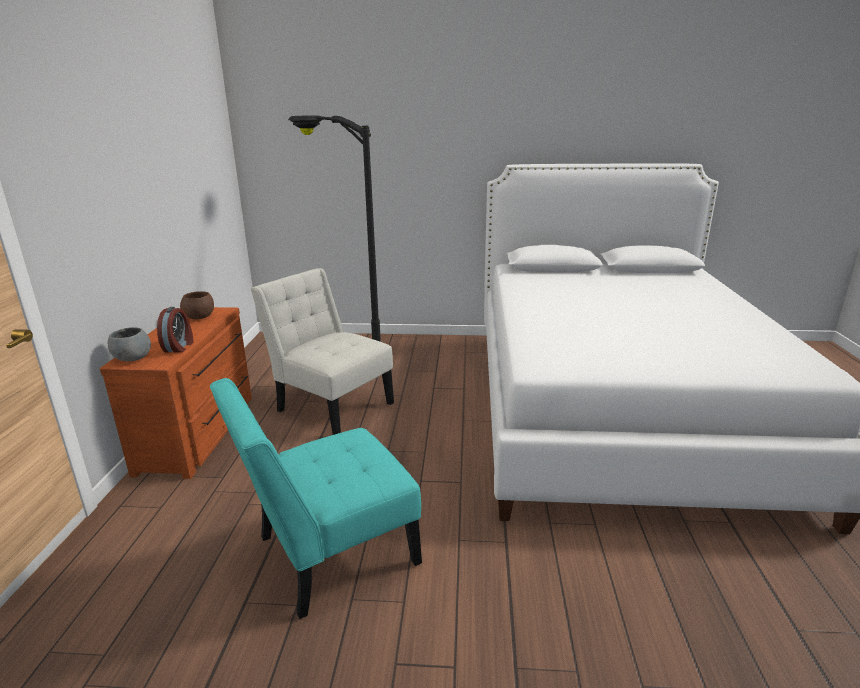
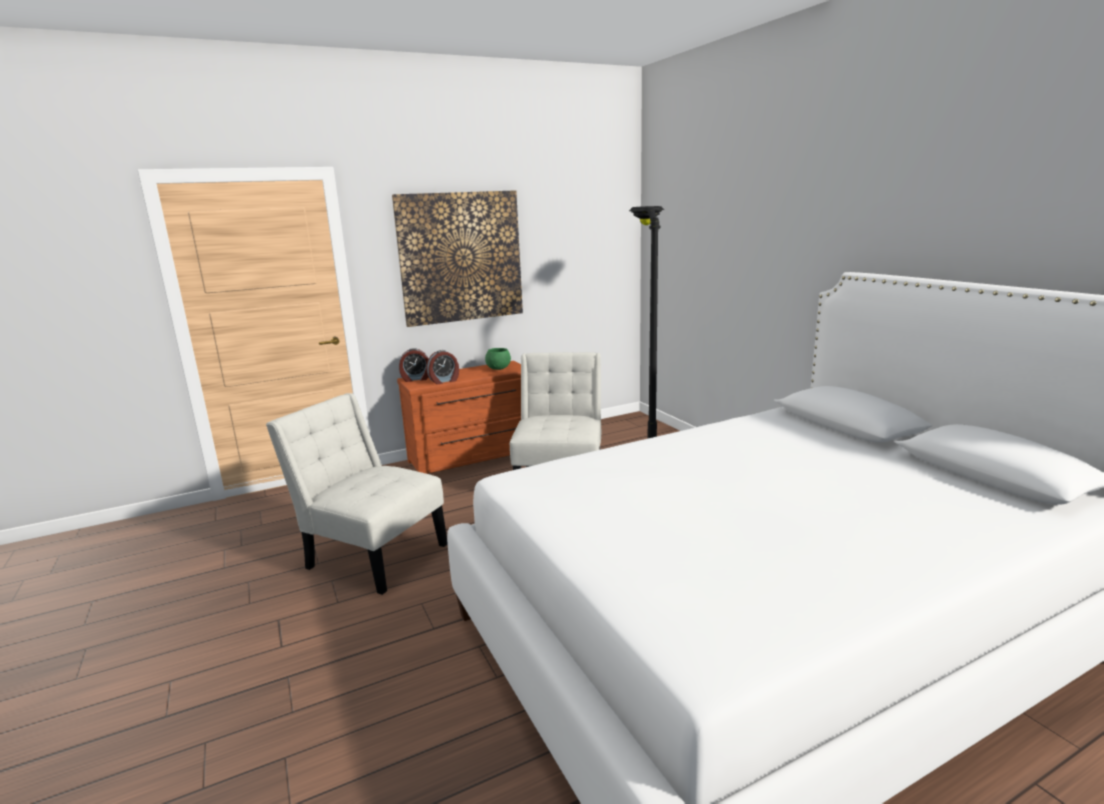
camera: 60 degrees right, 5 degrees down
grey bowl [108,327,151,361] -> alarm clock [399,348,428,382]
brown bowl [180,291,214,319] -> green bowl [485,348,511,370]
turquoise chair [210,378,422,619] -> white chair [266,393,448,595]
none -> picture [392,190,523,327]

